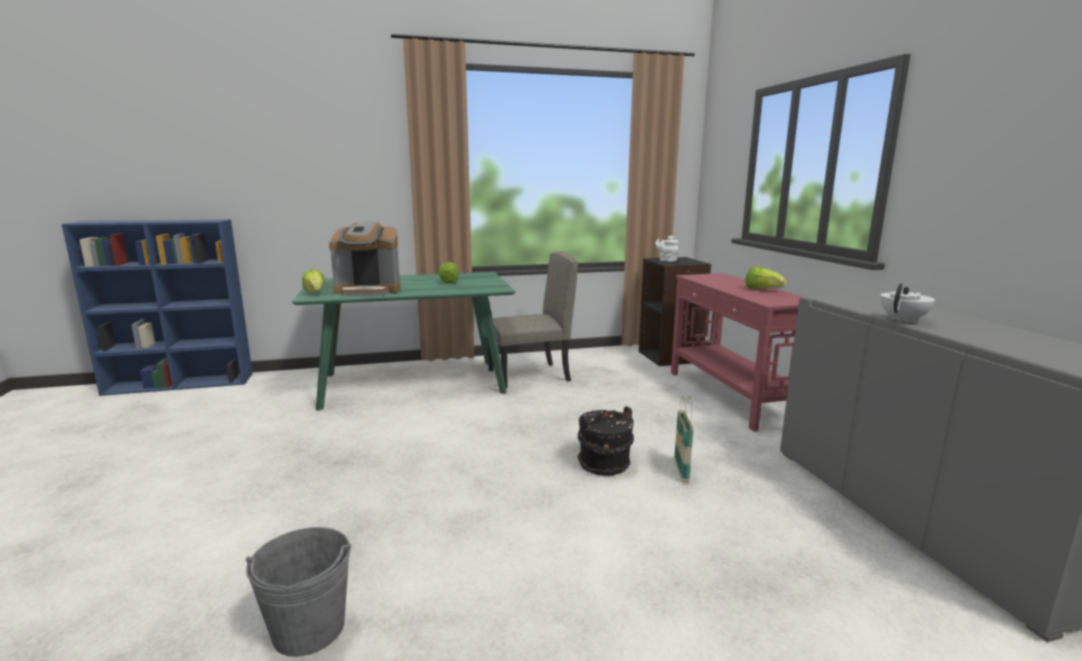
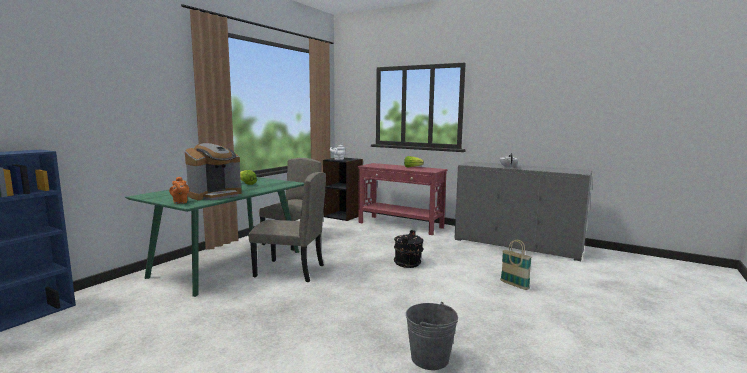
camera: 45 degrees left, 5 degrees down
lettuce [302,269,325,292] -> orange teapot [169,177,189,204]
basket [674,396,694,482] -> basket moved to [500,240,532,290]
none -> beige chair [249,172,326,282]

